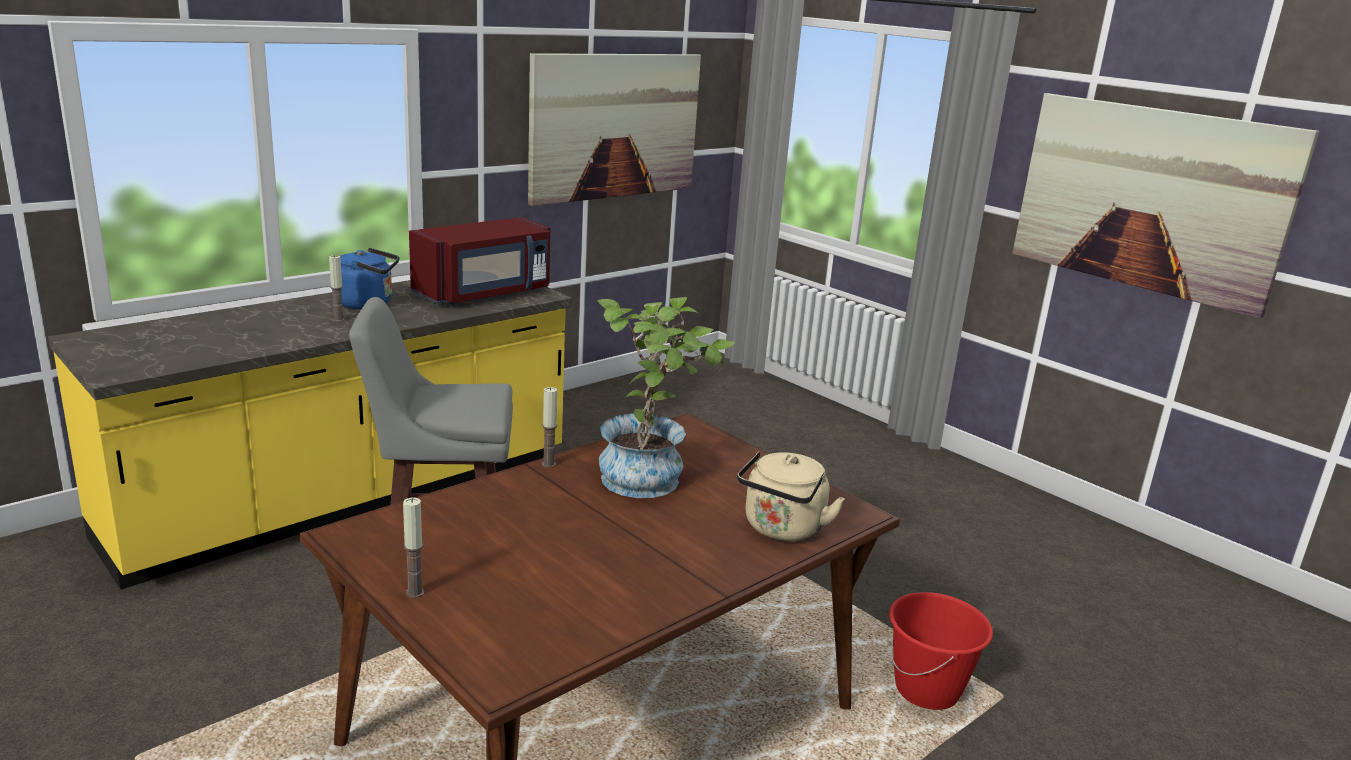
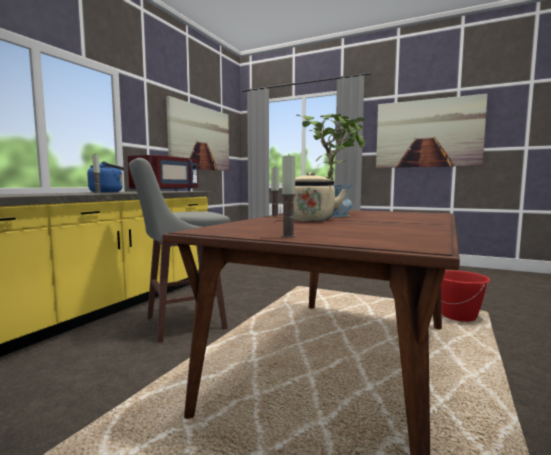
camera: 20 degrees left, 15 degrees down
beige kettle [737,451,845,541] -> beige kettle moved to [293,172,346,221]

